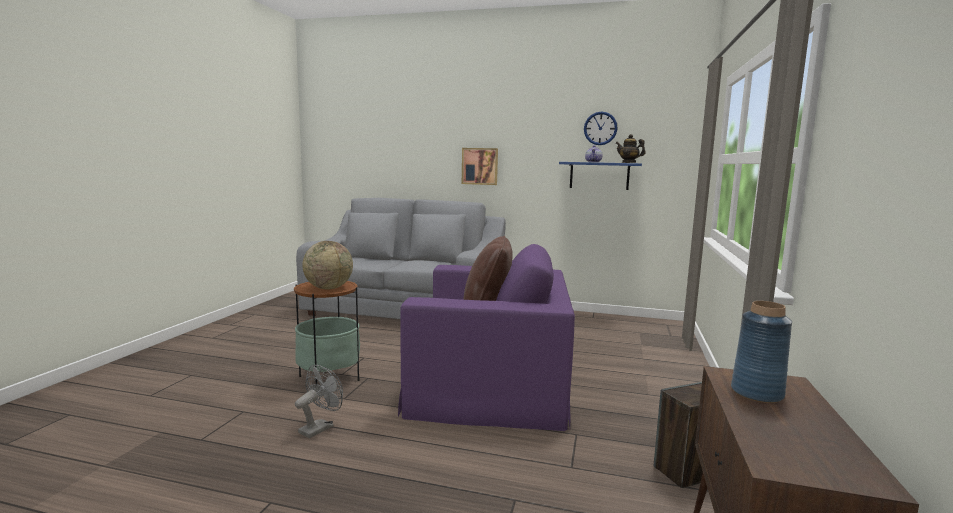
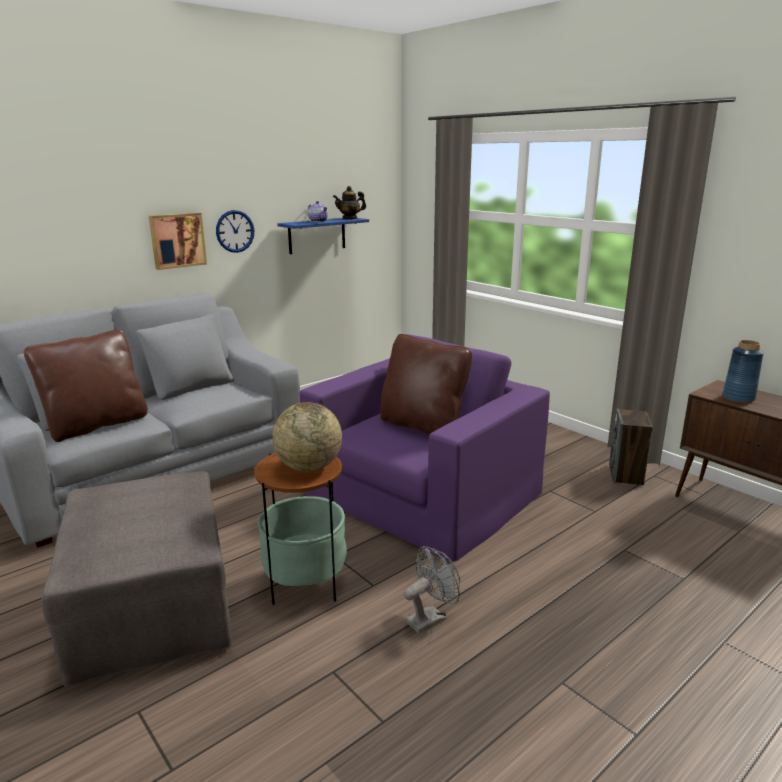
camera: 55 degrees left, 10 degrees up
grey fan [295,365,343,438] -> grey fan turned 75 degrees clockwise [404,546,460,633]
wall clock [584,111,618,145] -> wall clock moved to [216,210,254,253]
none -> brown pillow [24,330,148,442]
none -> grey ottoman [42,471,232,687]

